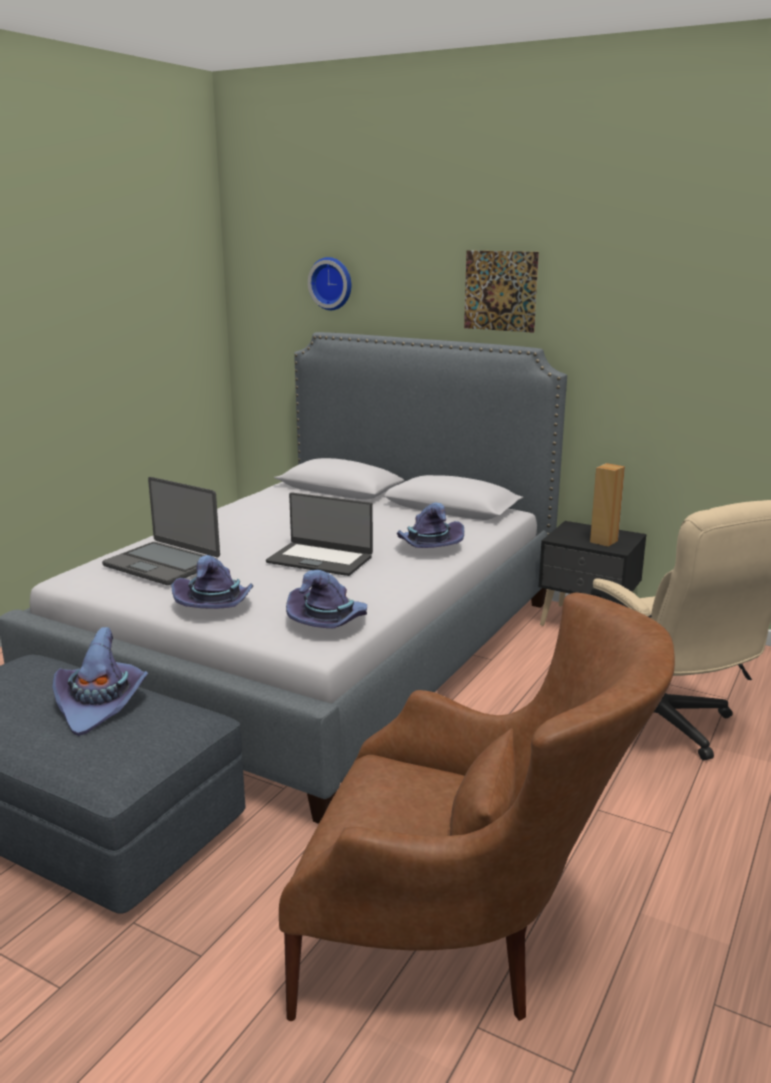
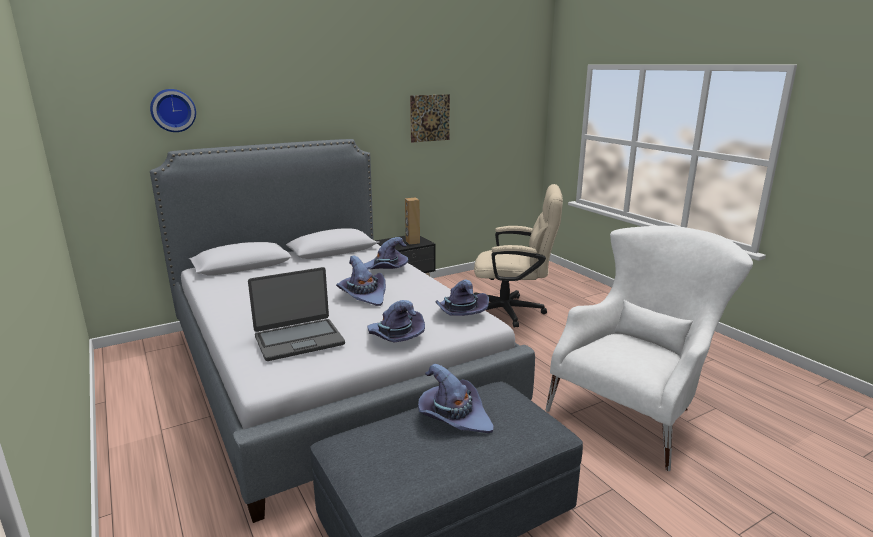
camera: 60 degrees left, 0 degrees up
laptop [266,493,373,576] -> purple hat [336,255,386,306]
brown armchair [279,592,675,1021] -> white armchair [545,226,753,471]
picture [464,250,539,333] -> picture moved to [410,94,450,143]

